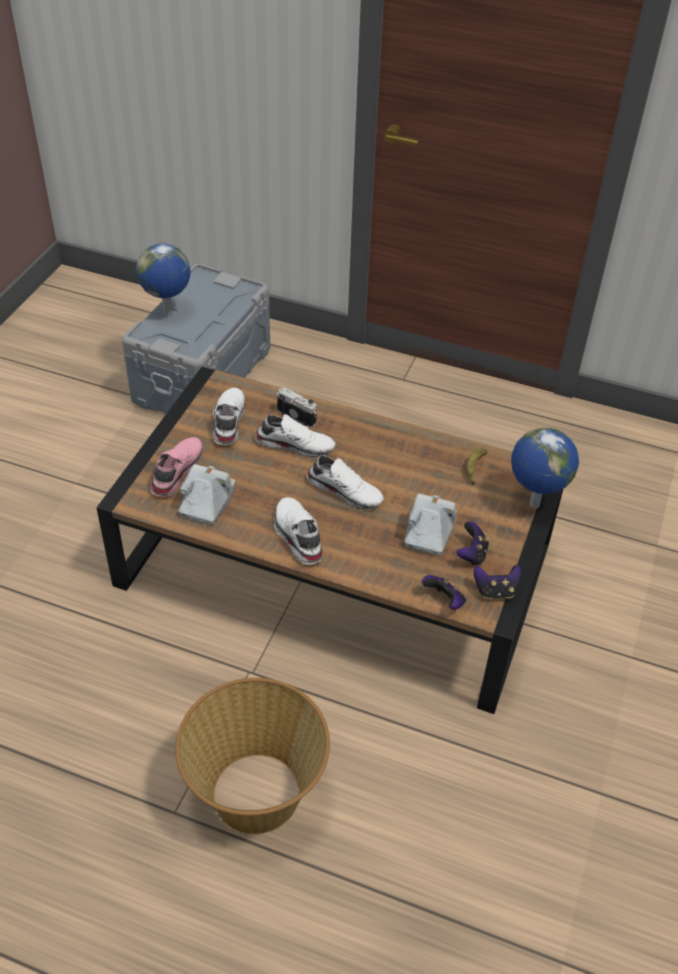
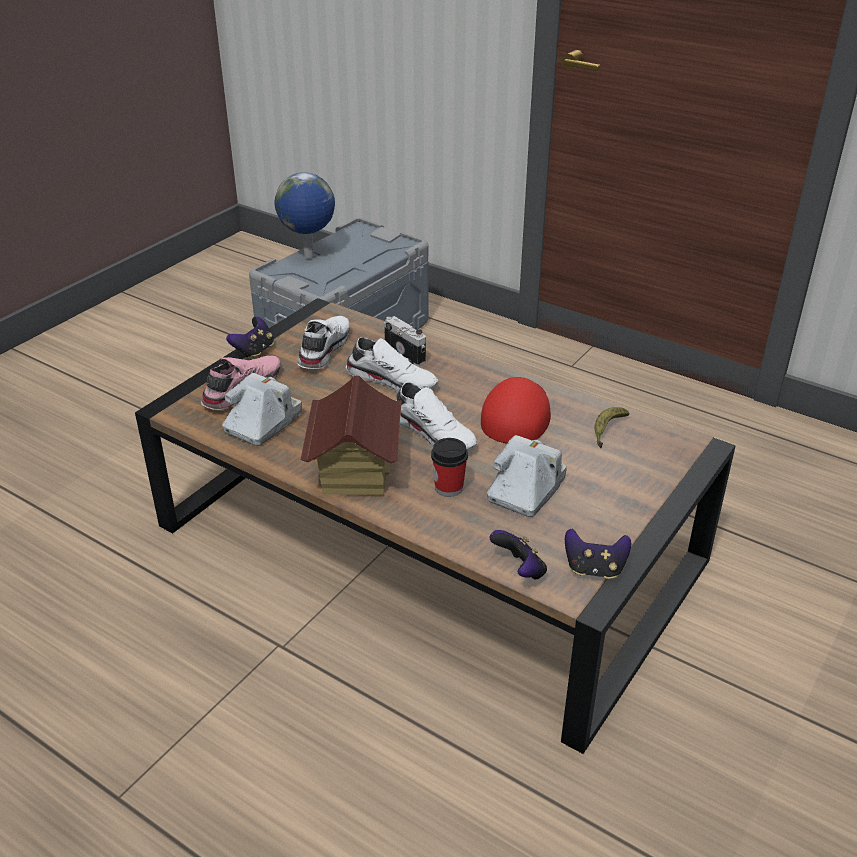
camera: 15 degrees right, 10 degrees down
basket [175,678,330,834] -> none
white shoe [274,497,323,564] -> toy house [301,375,402,495]
game controller [456,521,489,566] -> game controller moved to [226,317,274,360]
globe [511,427,579,509] -> none
none -> cup [431,438,468,497]
none -> red cap [481,377,551,443]

